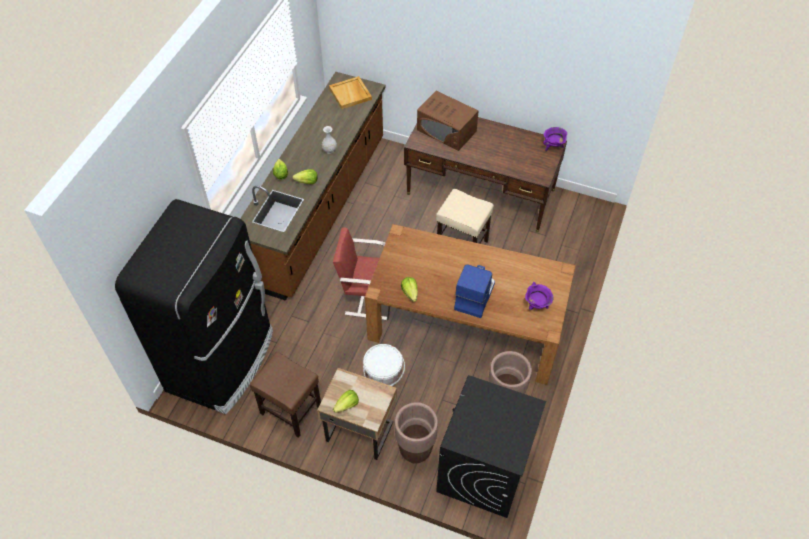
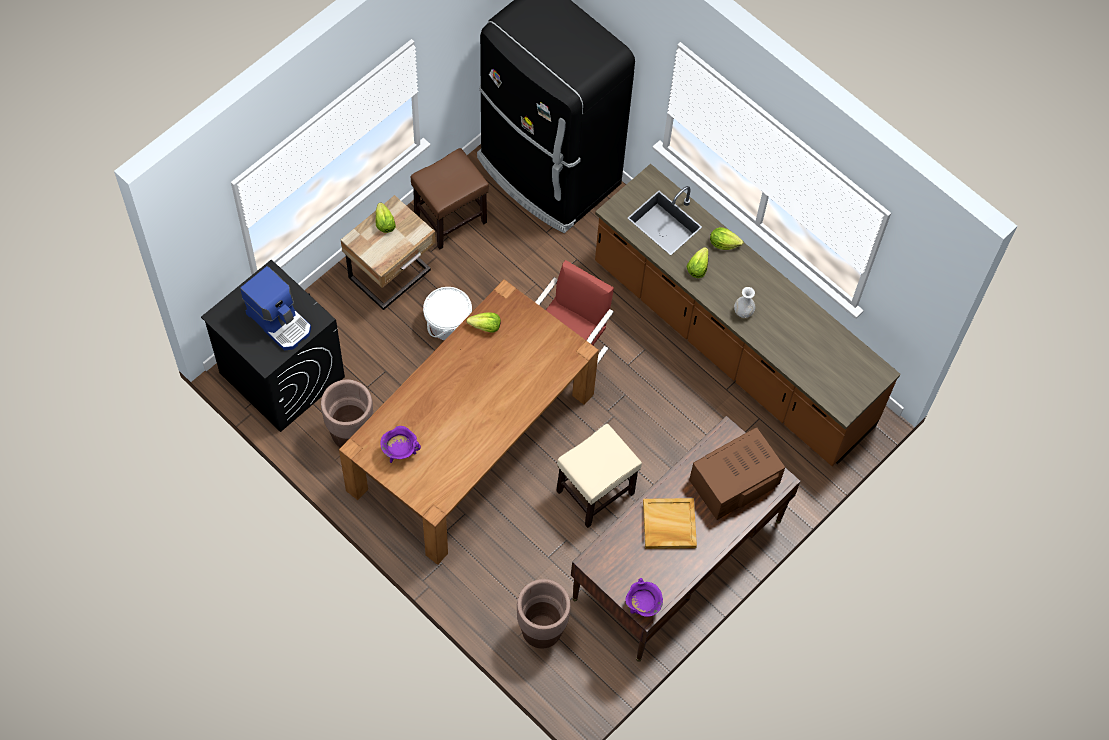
camera: 110 degrees right, 10 degrees up
beige tray [329,76,372,109] -> beige tray moved to [643,498,697,549]
brown planter [395,402,438,464] -> brown planter moved to [517,579,571,649]
coffee machine [454,265,495,318] -> coffee machine moved to [240,266,311,351]

